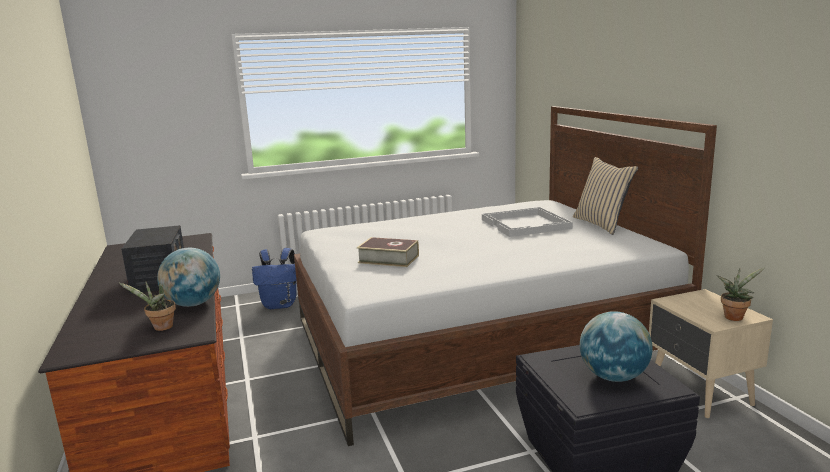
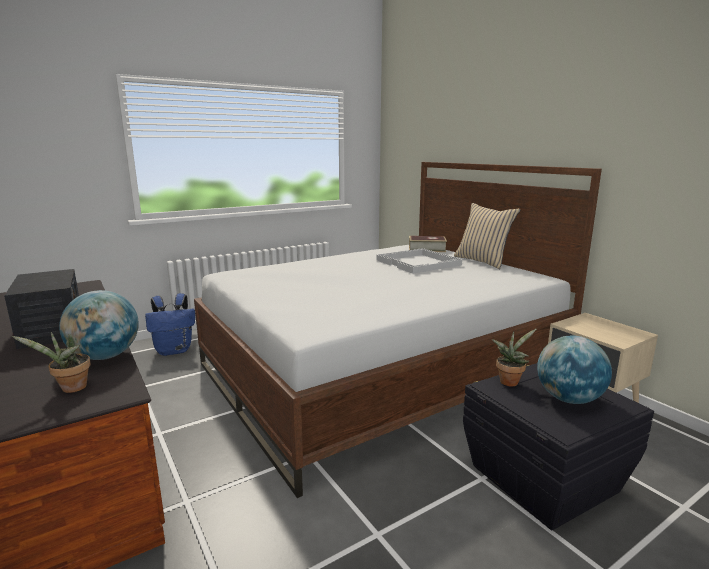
camera: 15 degrees left, 0 degrees up
book [357,237,419,267] -> book moved to [409,236,447,252]
potted plant [717,268,765,321] -> potted plant moved to [491,329,537,387]

